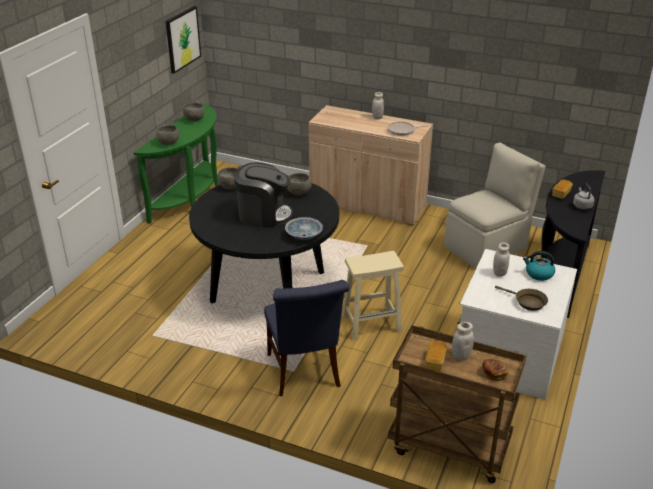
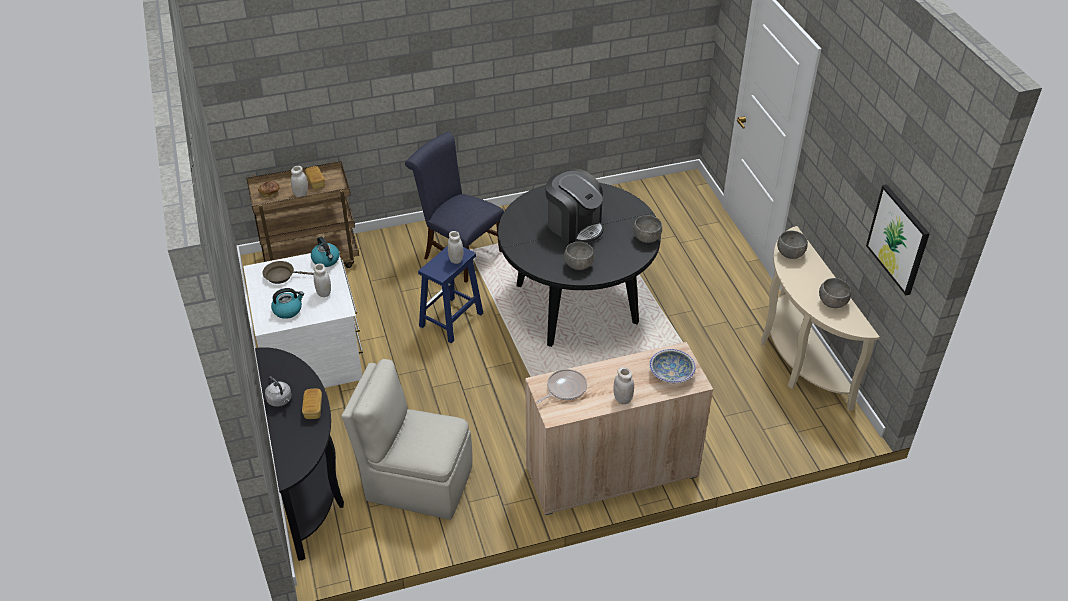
camera: 140 degrees right, 10 degrees up
green console table [134,103,219,224] -> beige console table [761,226,880,411]
coffee machine [234,163,293,228] -> coffee machine turned 105 degrees counterclockwise [545,169,604,244]
bowl [285,217,323,240] -> bowl moved to [649,349,696,383]
beige stool [342,251,404,340] -> blue stool [418,245,483,343]
beige chair [445,143,546,268] -> beige chair turned 90 degrees clockwise [341,359,472,520]
none -> kettle [311,237,340,267]
none -> white jar [448,231,463,264]

